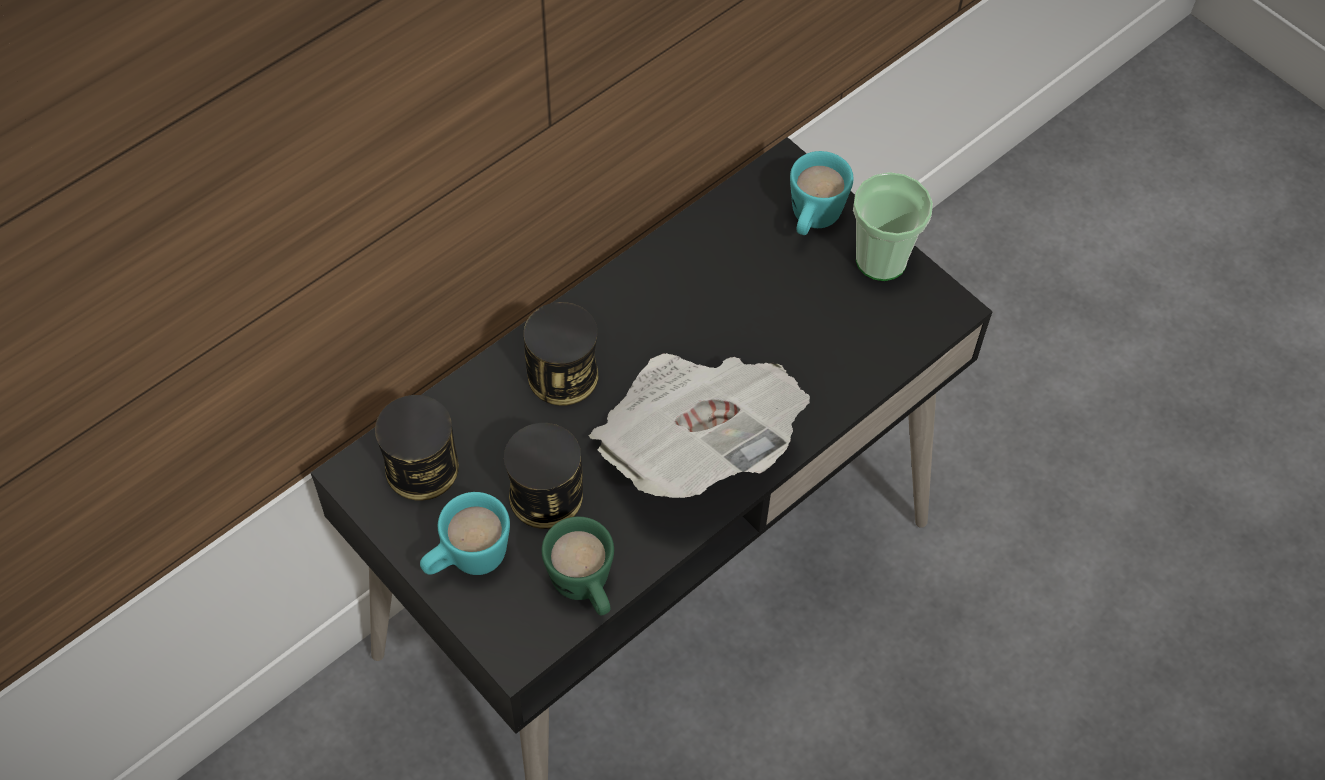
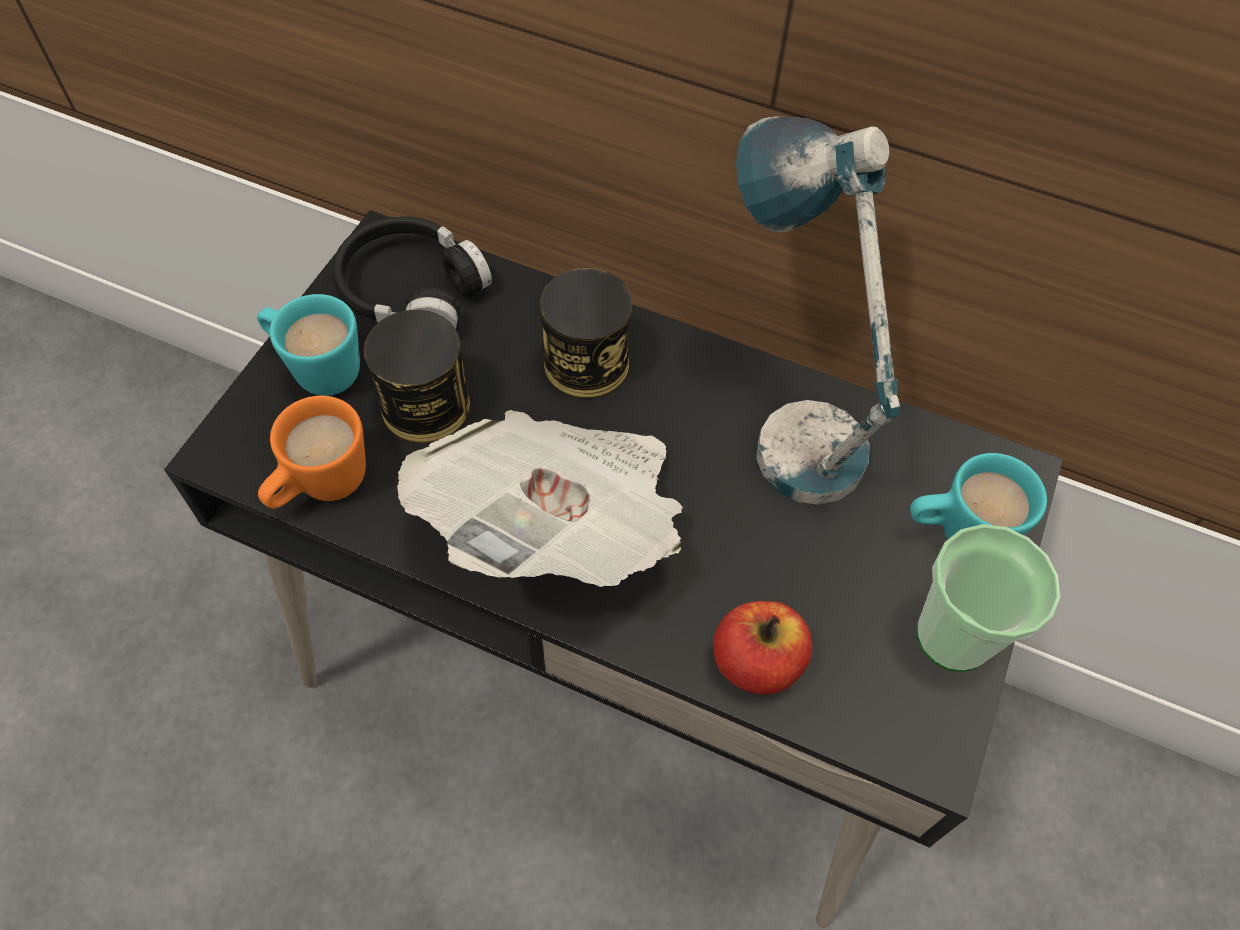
camera: 65 degrees right, 0 degrees up
can [375,395,459,501] -> black headphones [332,217,492,329]
green mug [541,517,614,616] -> orange mug [258,396,366,508]
none -> apple [713,601,813,695]
none -> table lamp [736,116,900,505]

